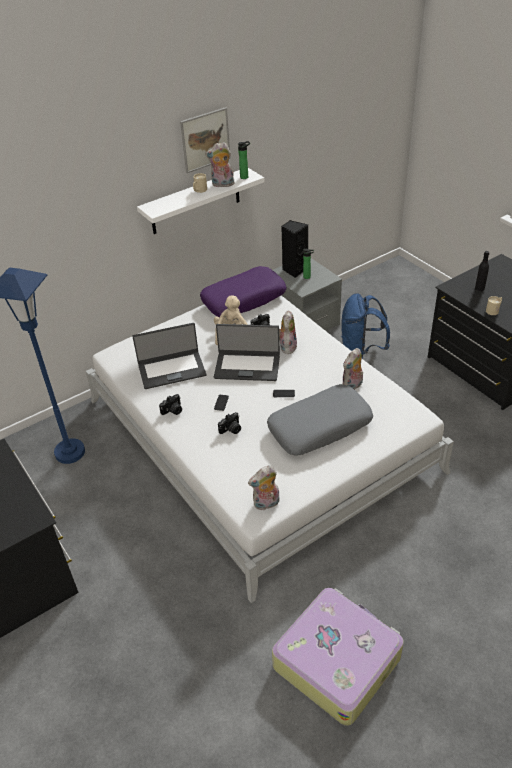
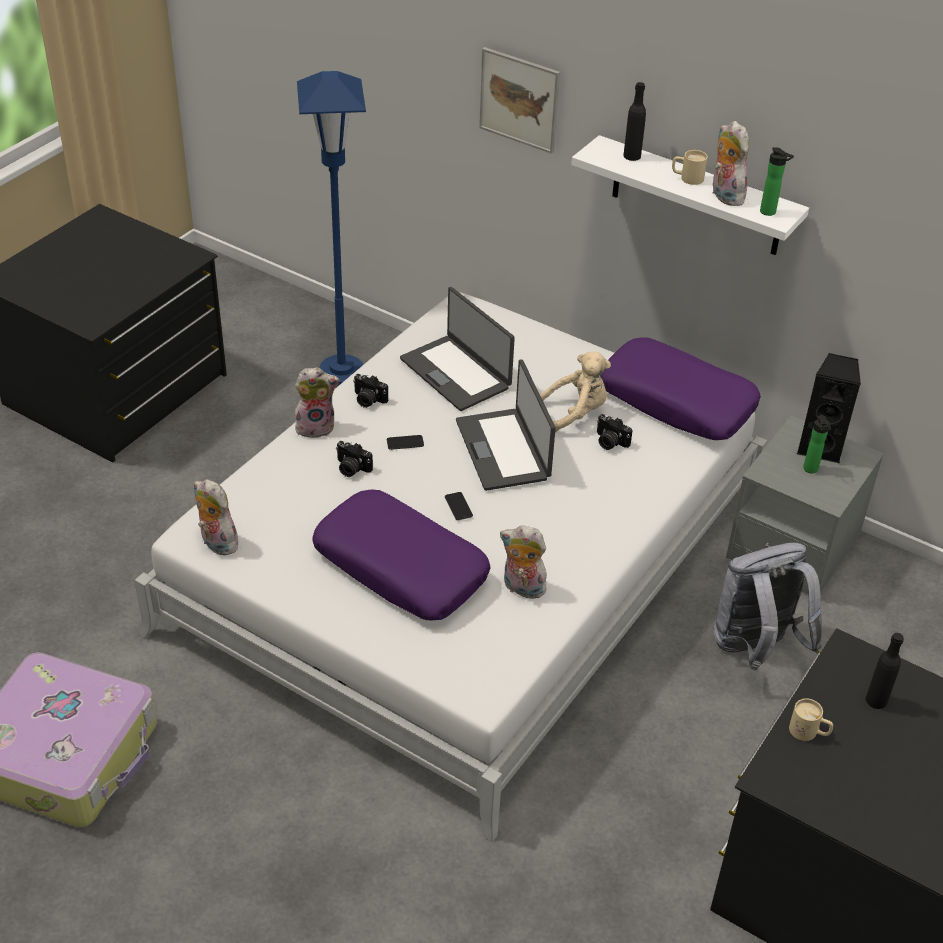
camera: 65 degrees right, 0 degrees up
picture [180,107,231,173] -> picture moved to [479,47,560,154]
grey pillow [267,384,373,455] -> purple pillow [312,489,490,621]
plush toy [279,311,297,354] -> plush toy moved to [295,367,340,438]
blue backpack [341,293,390,358] -> grey backpack [714,543,822,670]
none -> black bottle [623,82,646,161]

